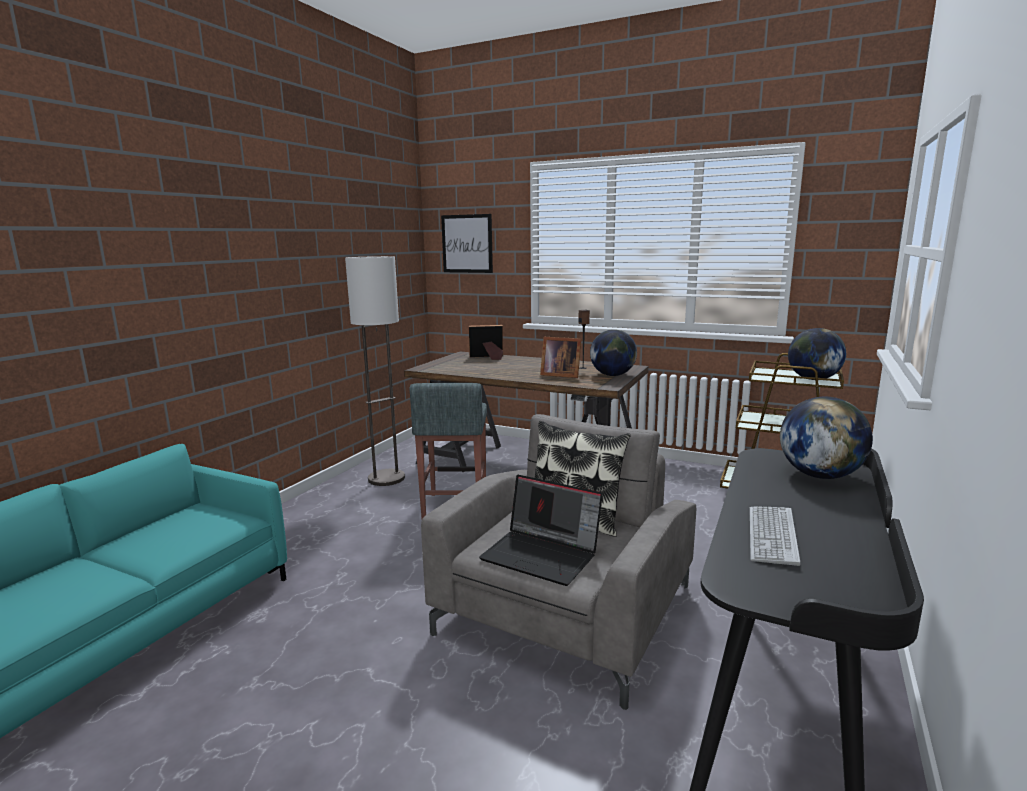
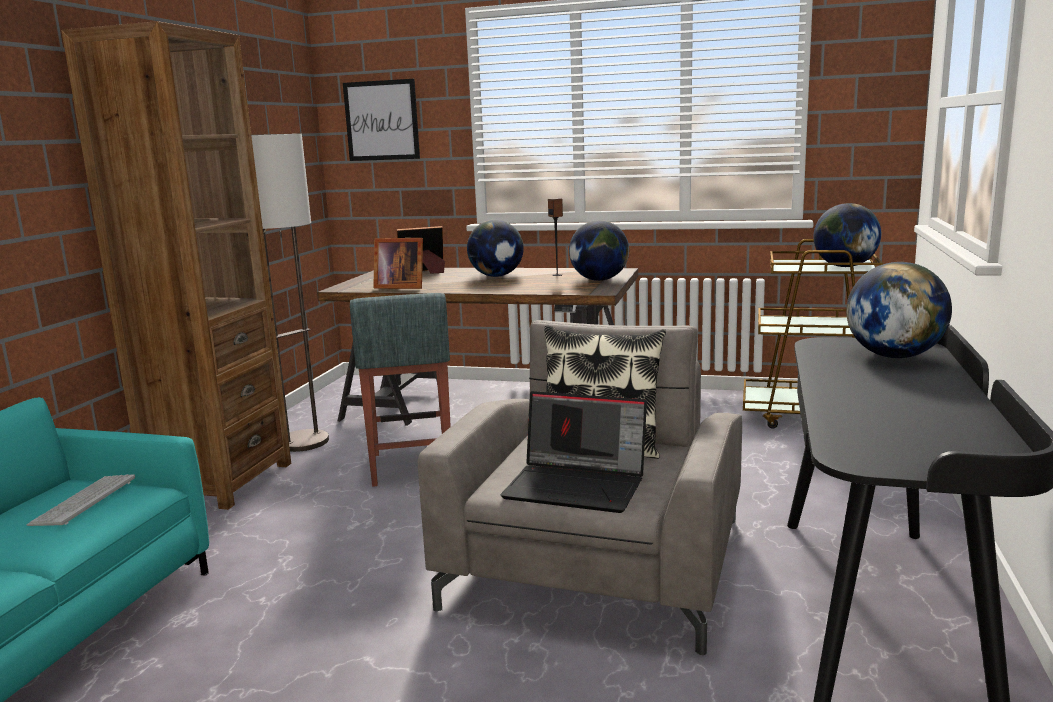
camera: 10 degrees left, 0 degrees up
picture frame [540,337,582,378] -> picture frame moved to [373,238,423,289]
keyboard [750,506,800,566] -> keyboard moved to [26,474,135,526]
none -> brown bookcase [62,21,291,510]
none -> globe [467,220,524,277]

